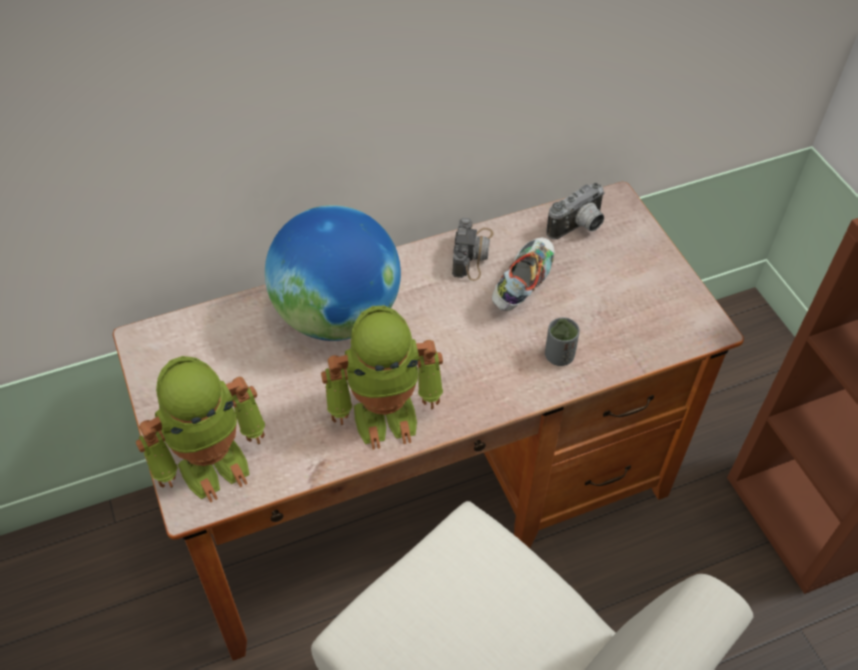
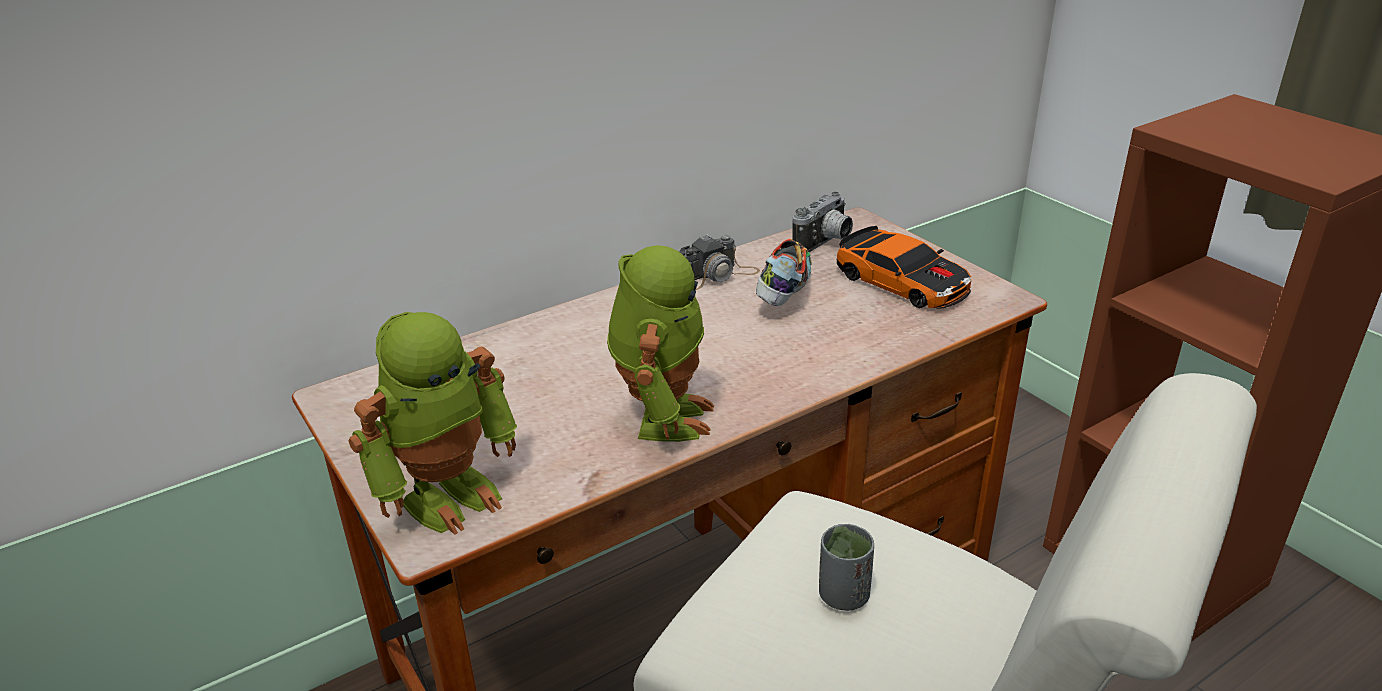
camera: 10 degrees left, 20 degrees down
globe [265,205,401,341] -> none
toy robot [321,306,443,450] -> toy robot turned 60 degrees counterclockwise [607,245,714,442]
camera [452,218,493,281] -> camera turned 60 degrees clockwise [679,234,760,290]
grey cup [545,317,580,366] -> grey cup moved to [819,524,874,611]
none -> toy car [836,226,971,309]

